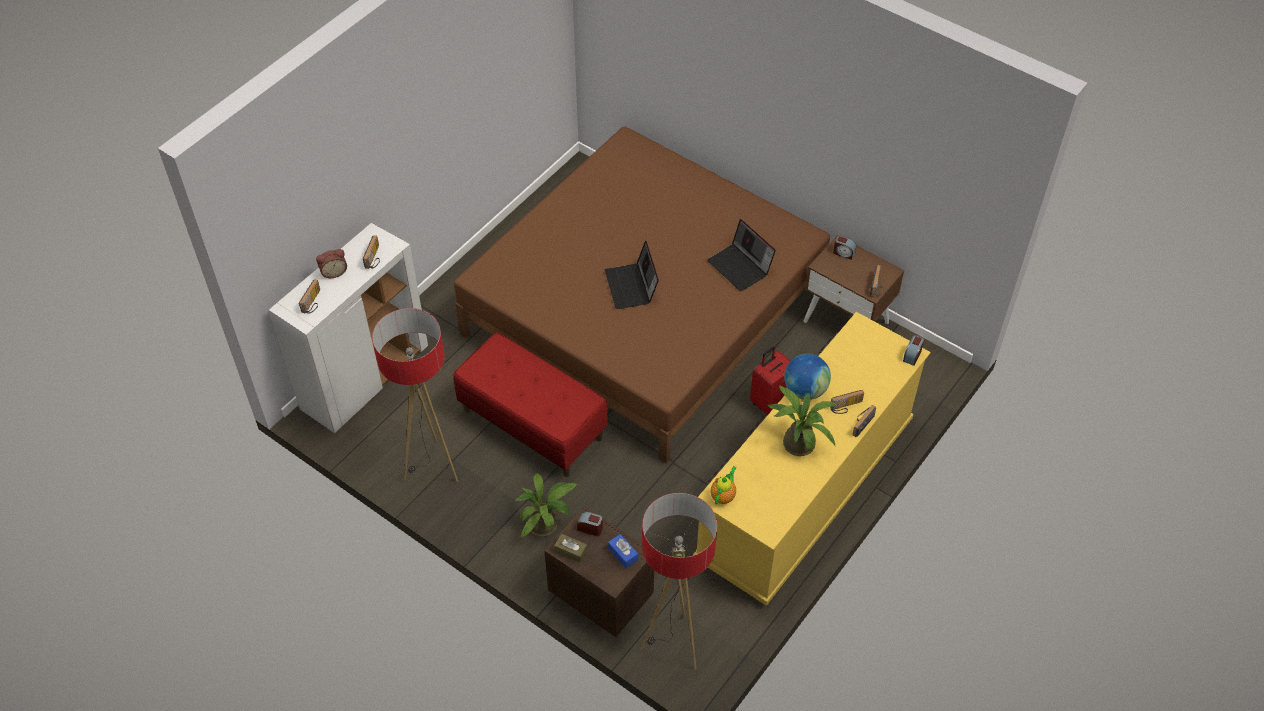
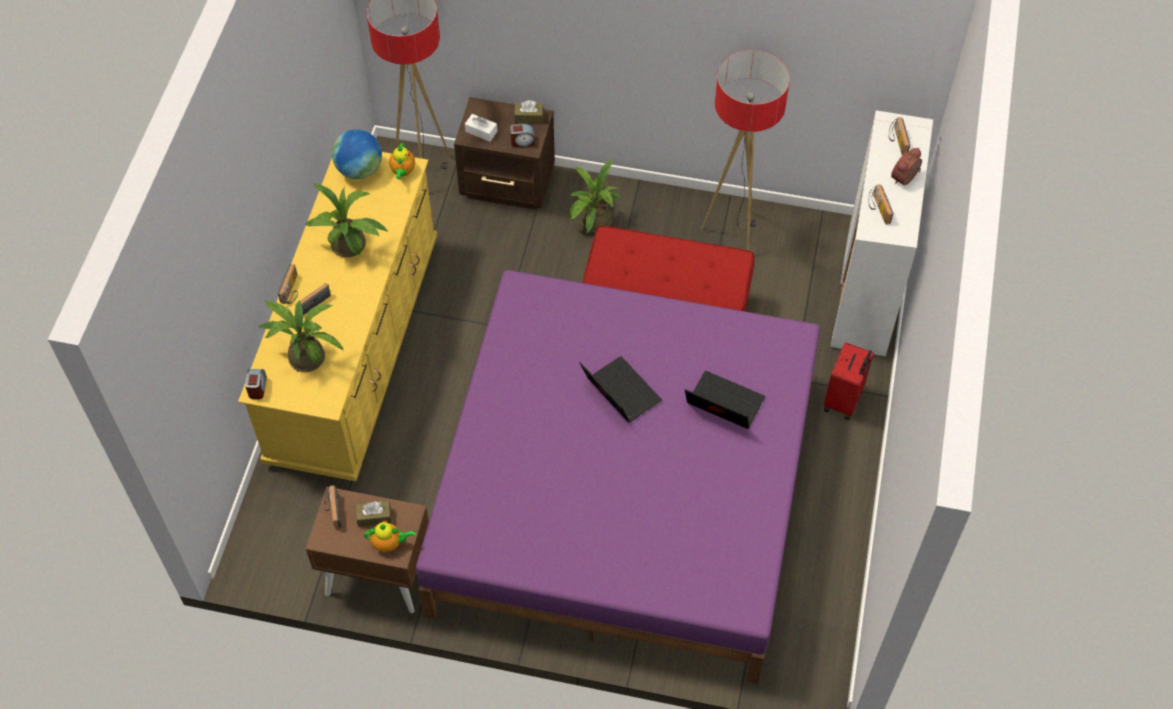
camera: 155 degrees right, 5 degrees up
brown bed [454,126,830,464] -> purple bed [416,270,820,684]
blue tissue box [608,534,638,568] -> white tissue box [465,114,497,142]
laptop [707,219,776,292] -> laptop moved to [685,371,765,429]
red suitcase [750,346,790,415] -> red suitcase moved to [824,342,874,420]
globe [784,354,831,400] -> globe moved to [332,129,382,179]
alarm clock [833,235,856,260] -> teapot [364,521,416,552]
none -> potted plant [258,300,344,372]
none -> brown tissue box [356,501,392,527]

